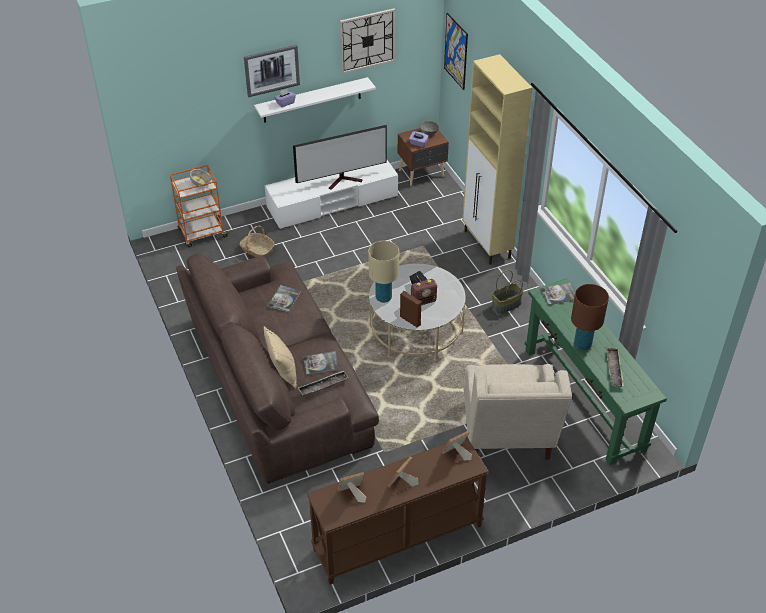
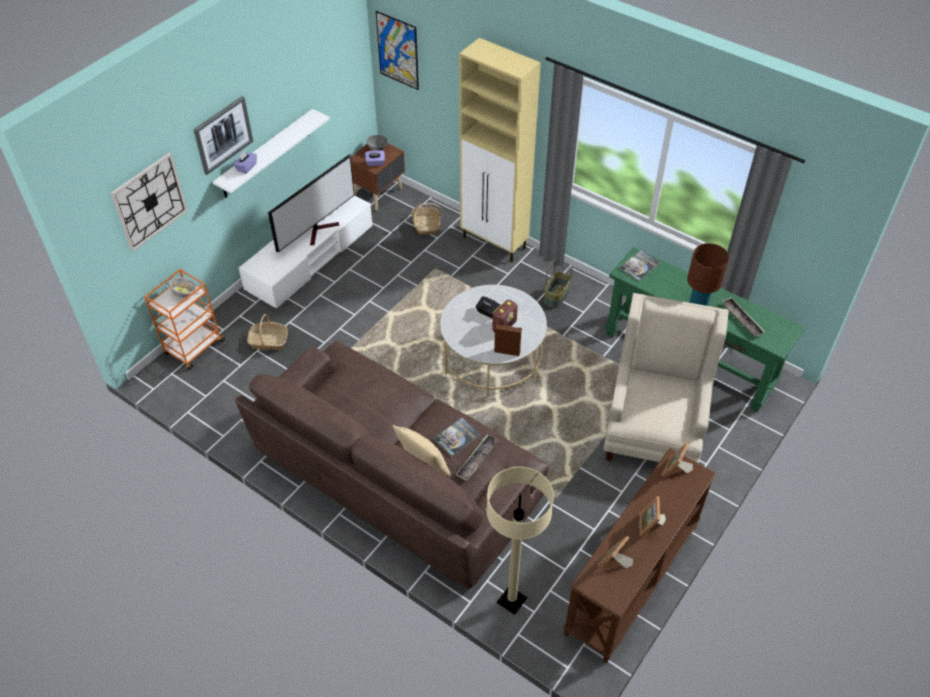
camera: 30 degrees left, 5 degrees up
book [267,285,301,313] -> none
wall clock [340,8,396,74] -> wall clock moved to [110,152,188,251]
beige table lamp [368,241,399,303] -> none
beige armchair [463,364,572,460] -> beige armchair turned 135 degrees counterclockwise [604,293,729,463]
none -> basket [411,203,441,235]
none -> beige floor lamp [486,467,554,615]

